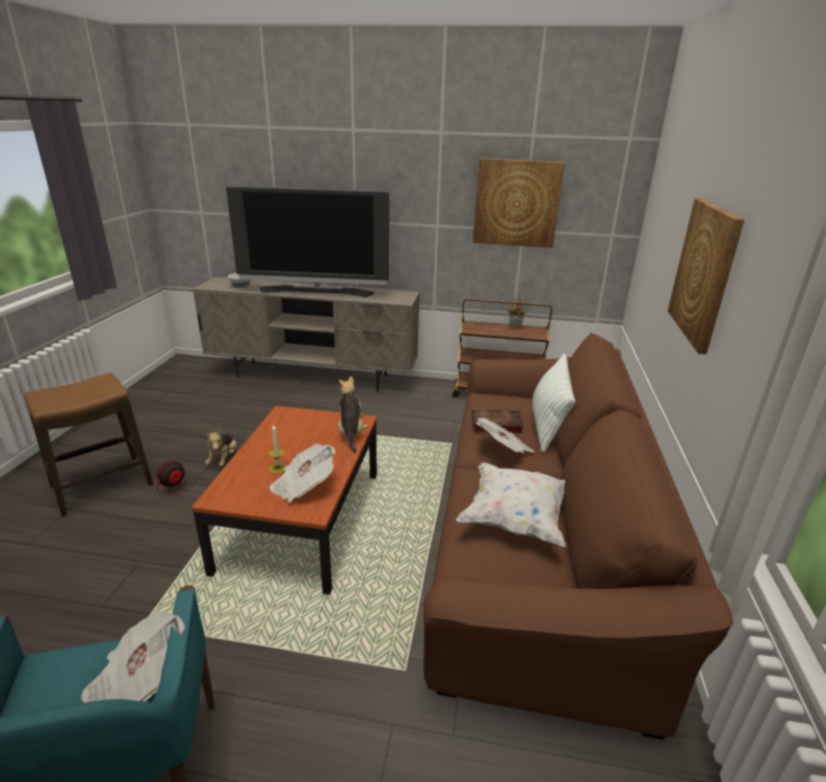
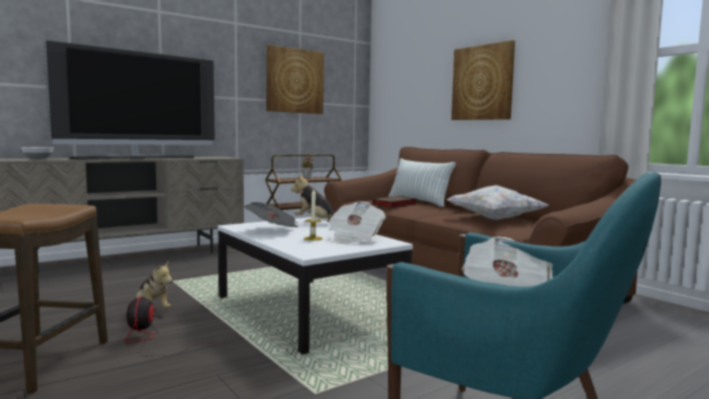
camera: 45 degrees left, 20 degrees down
brown coffee table [191,406,377,595] -> white coffee table [218,217,413,354]
newspaper [476,418,534,454] -> newspaper moved to [244,202,299,227]

